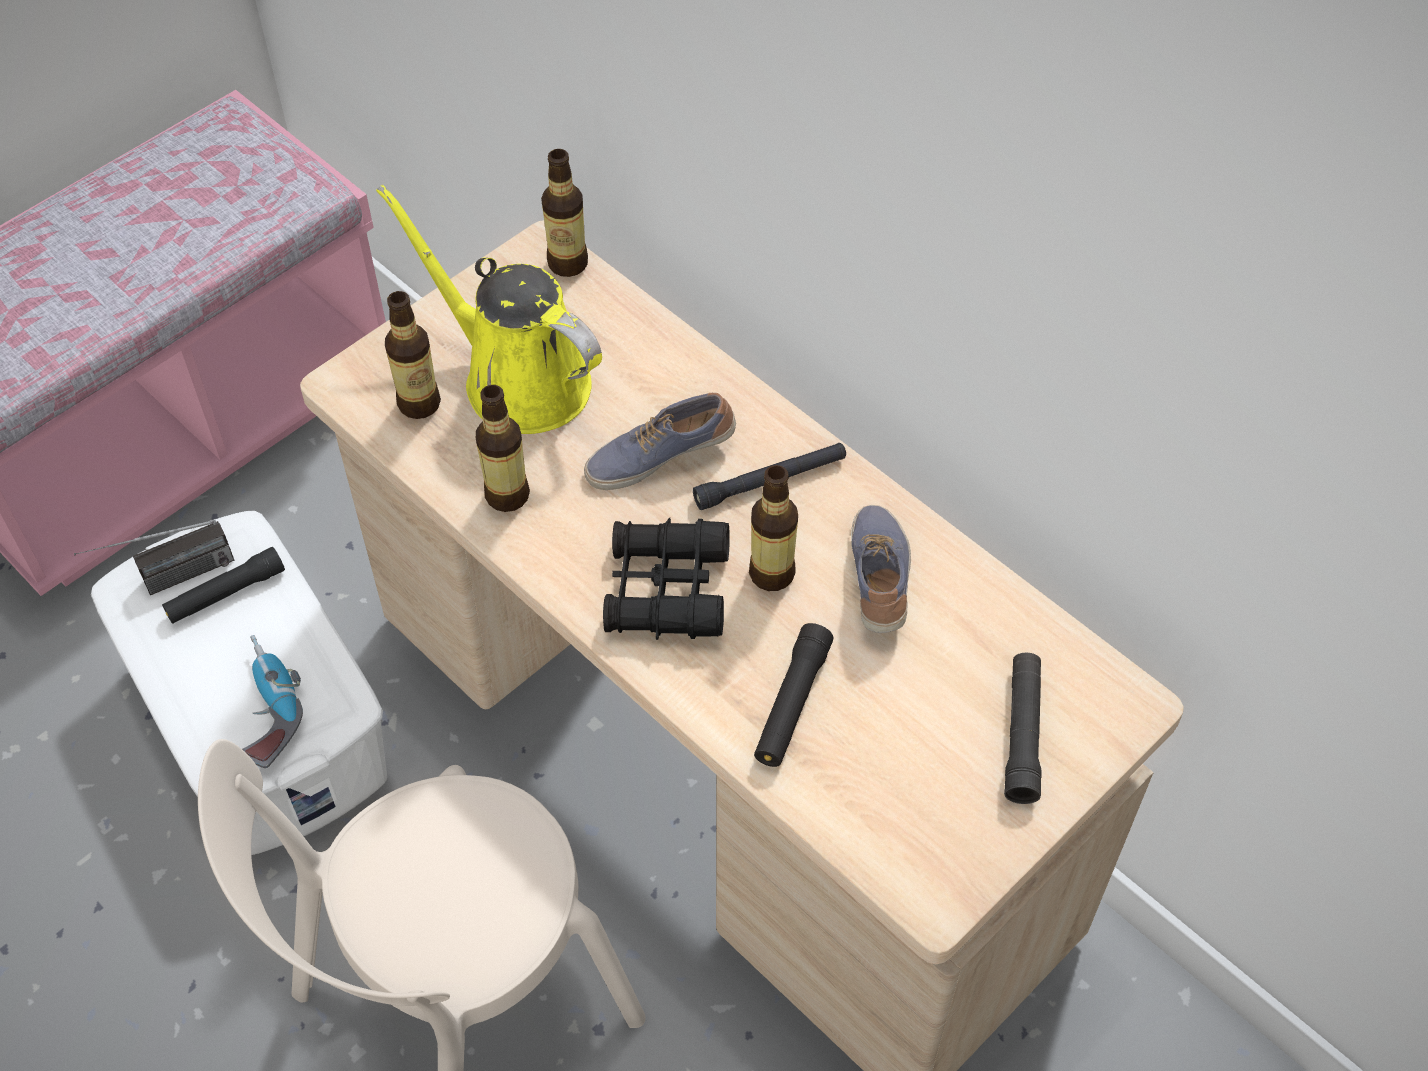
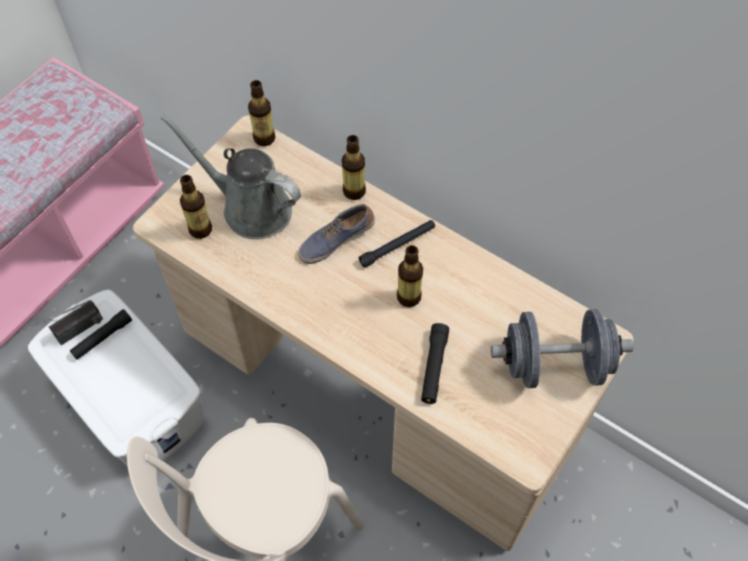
camera: 10 degrees left, 5 degrees up
power drill [242,635,303,768] -> none
yellow watering can [376,184,602,434] -> grey watering can [161,114,301,239]
bottle [476,385,530,512] -> bottle moved to [342,135,366,200]
black binoculars [603,518,730,640] -> none
shoe [851,505,911,633] -> none
black flashlight [1004,653,1042,804] -> grey dumbbell [491,309,634,388]

